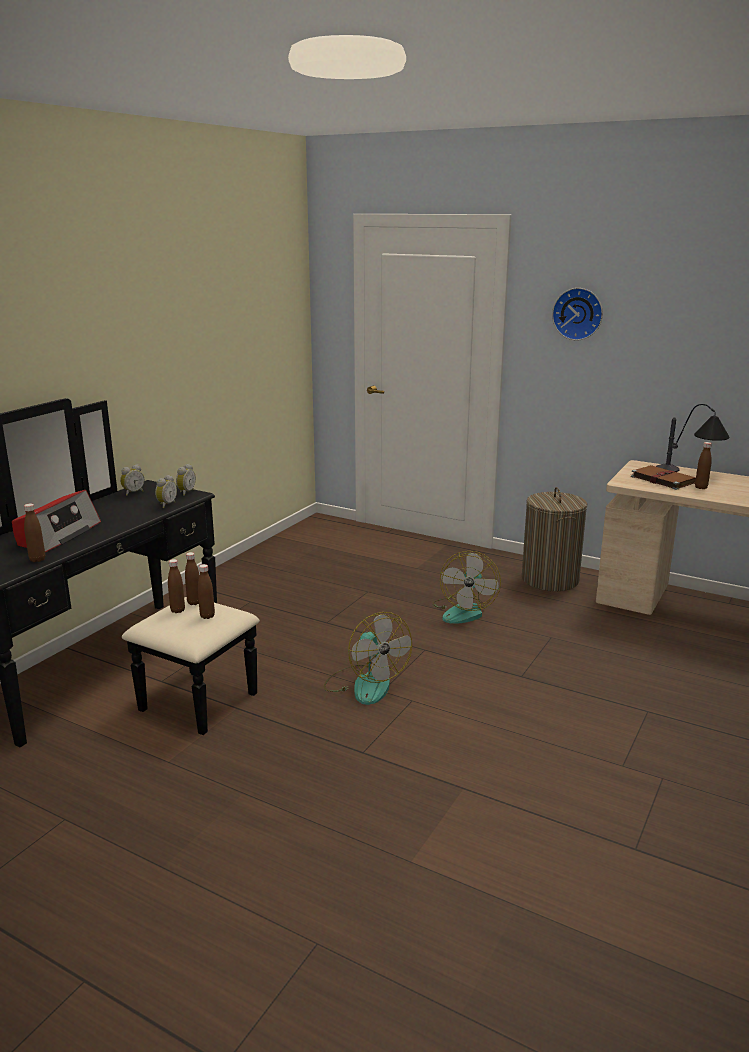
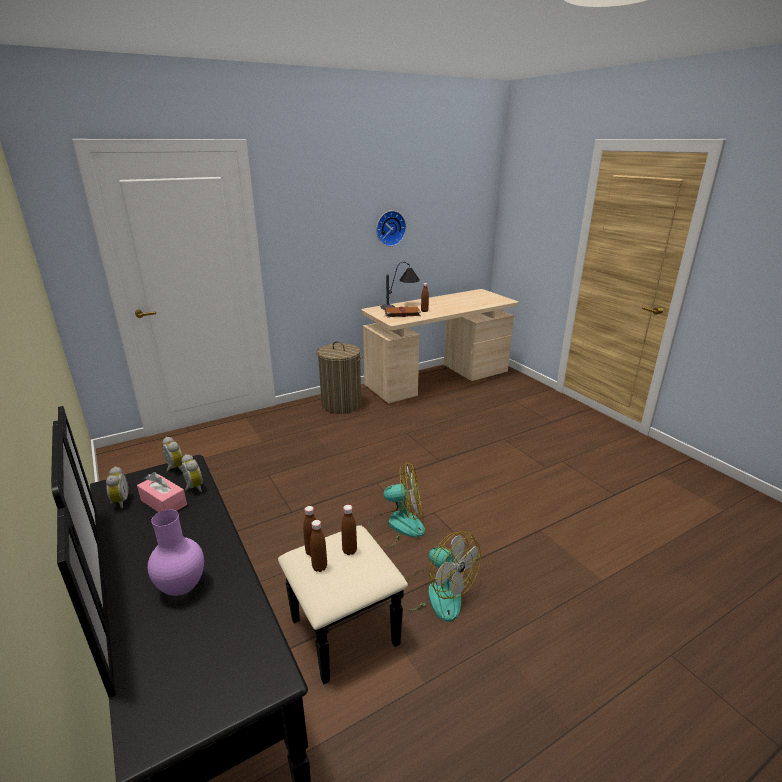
camera: 60 degrees left, 5 degrees up
radio [12,490,101,552] -> purple vase [148,509,204,596]
brown bottle [24,503,45,562] -> none
fan [433,551,501,624] -> fan moved to [401,531,481,622]
wall clock [552,288,603,340] -> wall clock moved to [376,211,406,246]
none -> pink tissue box [137,472,187,512]

